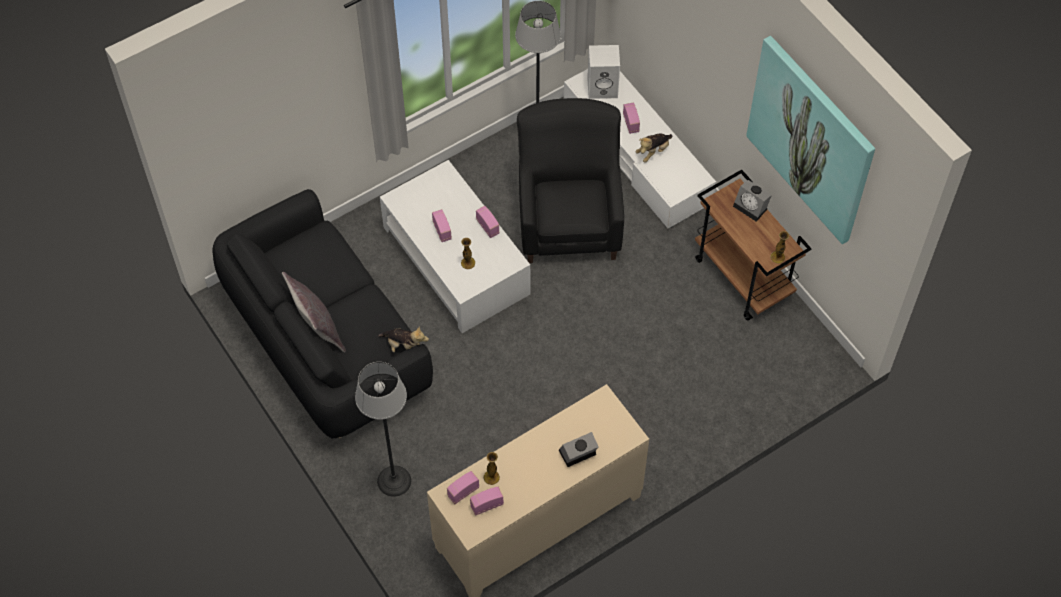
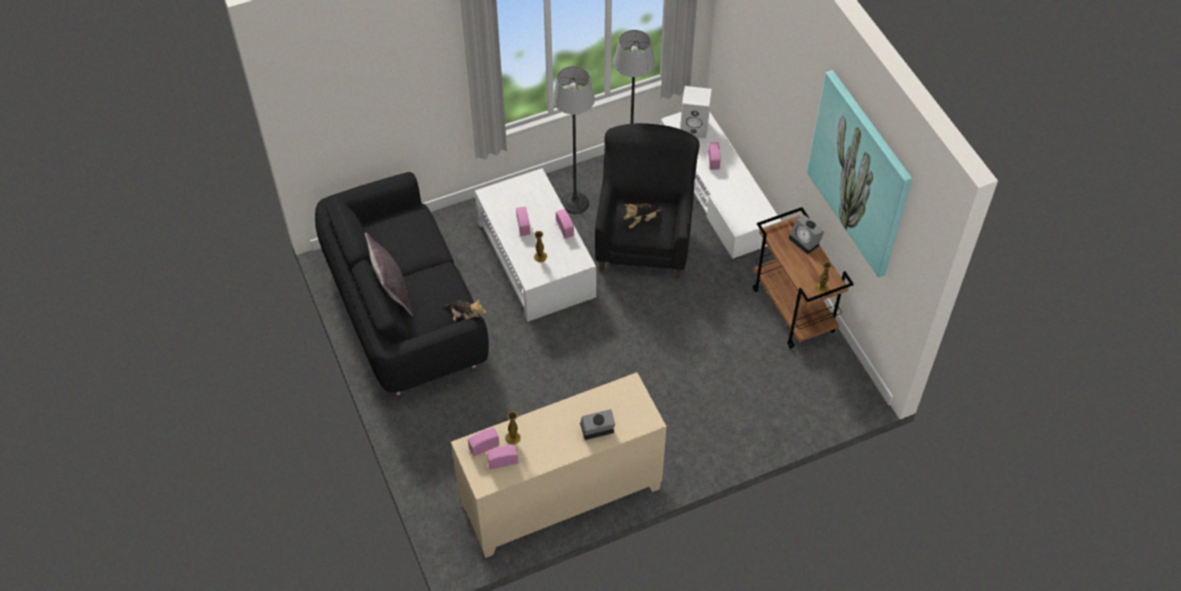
camera: 10 degrees right, 5 degrees down
floor lamp [355,362,411,497] -> floor lamp moved to [553,66,595,214]
plush toy [636,133,672,162] -> plush toy moved to [624,204,662,229]

